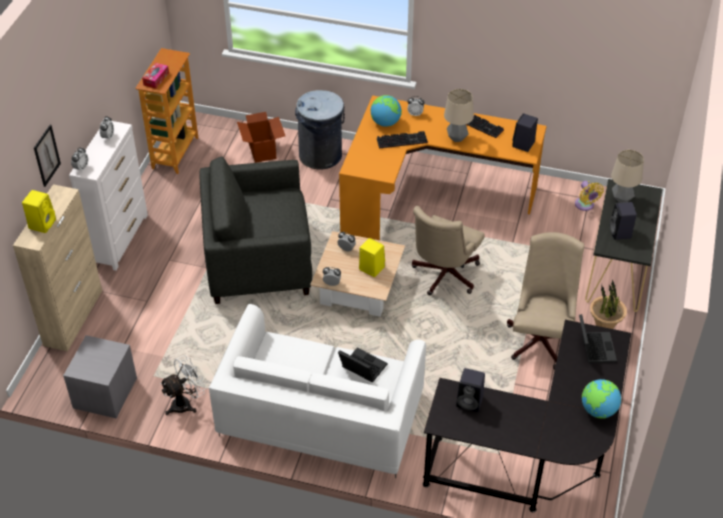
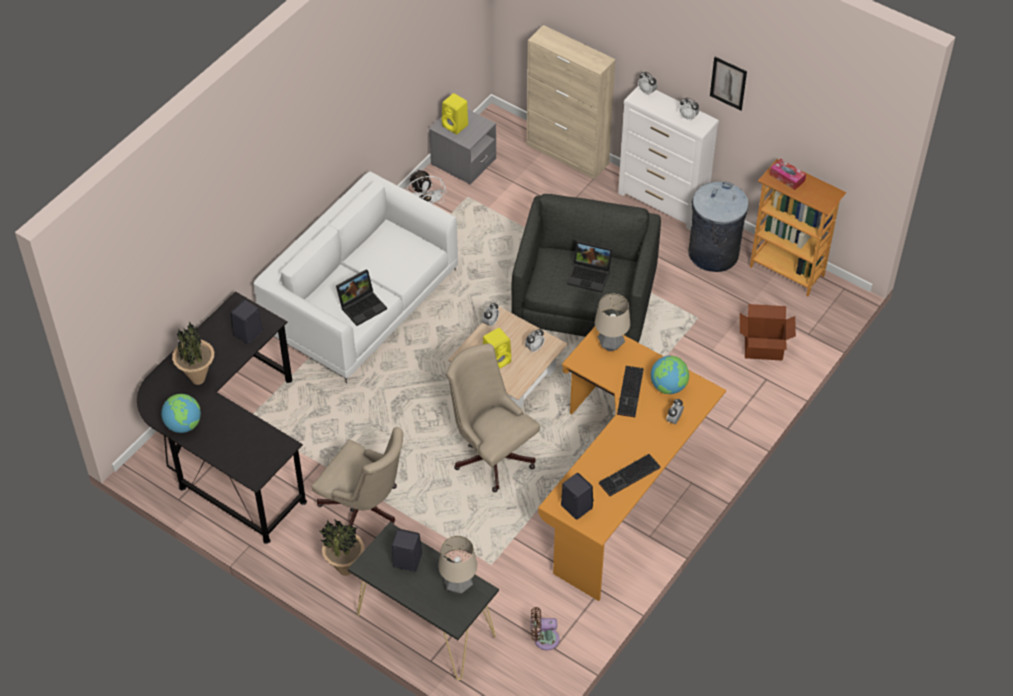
camera: 110 degrees right, 5 degrees up
yellow speaker [22,190,56,233] -> yellow speaker moved to [441,93,468,134]
picture [34,125,61,187] -> picture moved to [710,57,747,111]
grey trash can [295,90,345,170] -> grey trash can moved to [688,182,748,272]
table lamp [444,89,474,142] -> table lamp moved to [595,294,630,352]
yellow fan [575,181,604,211] -> brown fan [531,607,560,650]
laptop [579,314,617,363] -> laptop moved to [567,240,613,293]
none -> potted plant [172,321,214,385]

